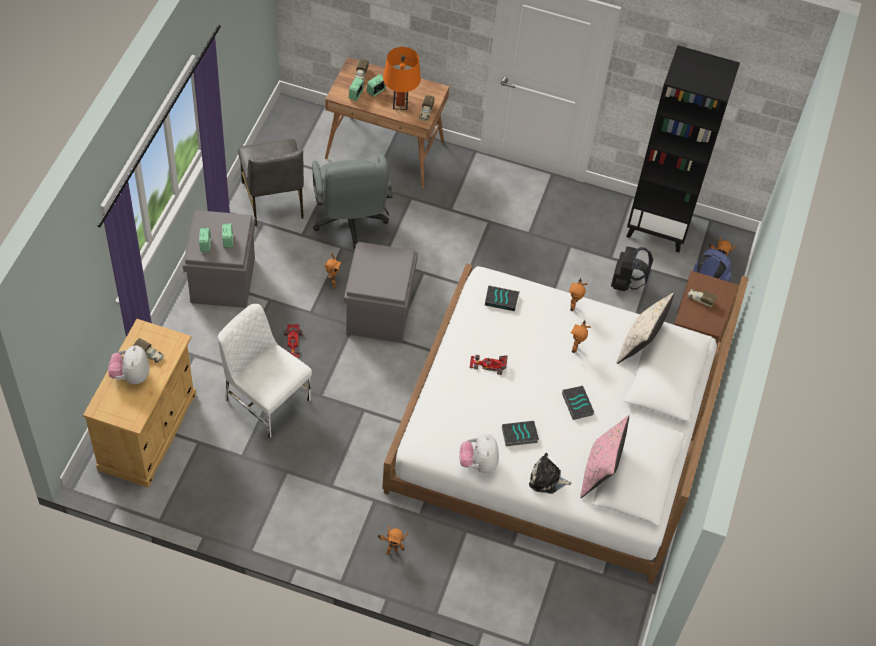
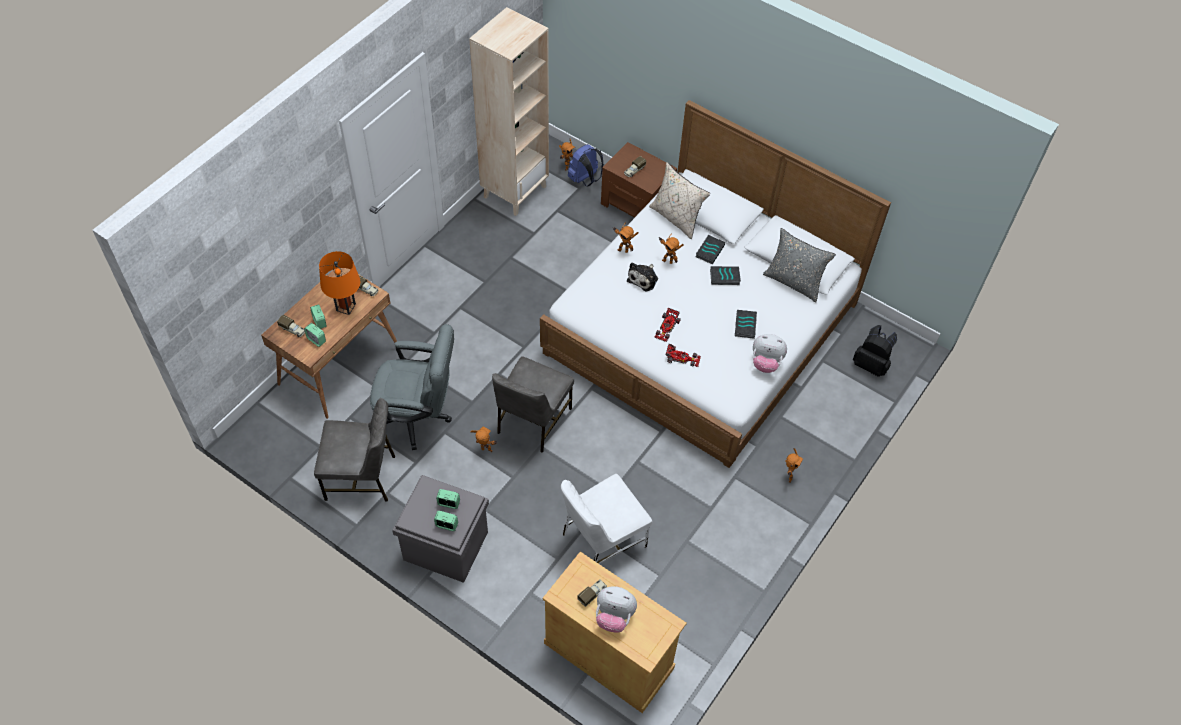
camera: 70 degrees left, 0 degrees up
toy car [284,324,302,358] -> toy car moved to [666,344,701,367]
grey storage box [344,242,418,343] -> grey chair [492,356,574,453]
book [485,285,519,311] -> book moved to [696,235,725,264]
plush toy [529,453,572,494] -> plush toy moved to [627,263,658,291]
pink pillow [580,415,629,498] -> grey pillow [763,228,836,302]
black backpack [611,247,653,291] -> black backpack moved to [853,325,897,377]
black bookcase [626,45,740,253] -> beige bookcase [469,7,549,216]

